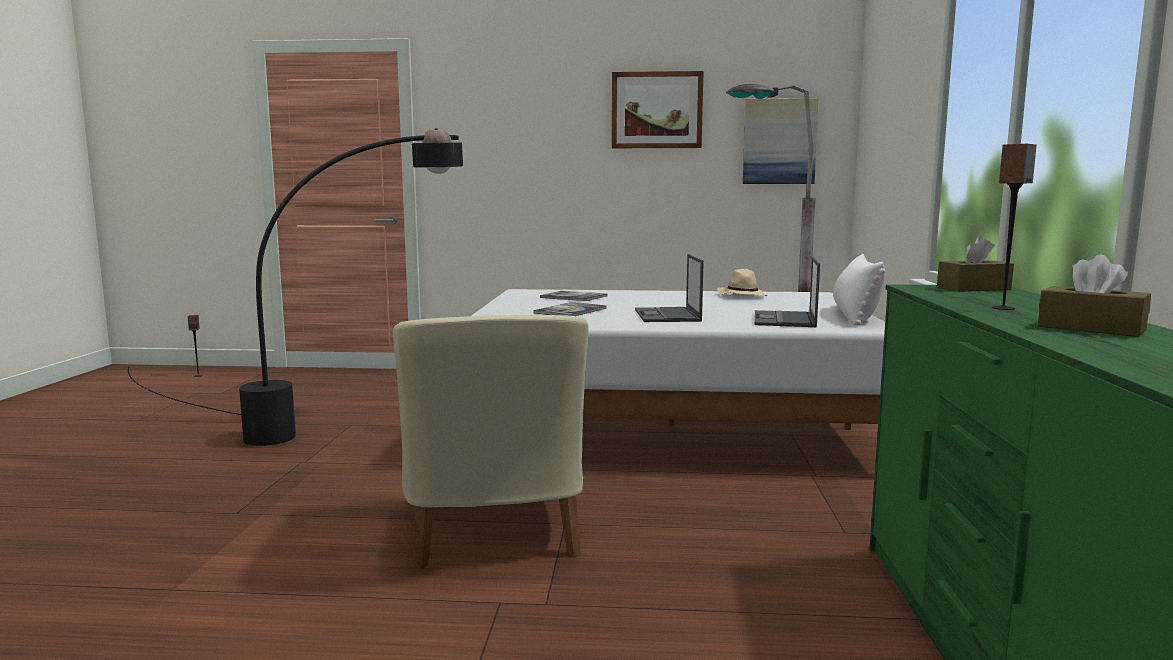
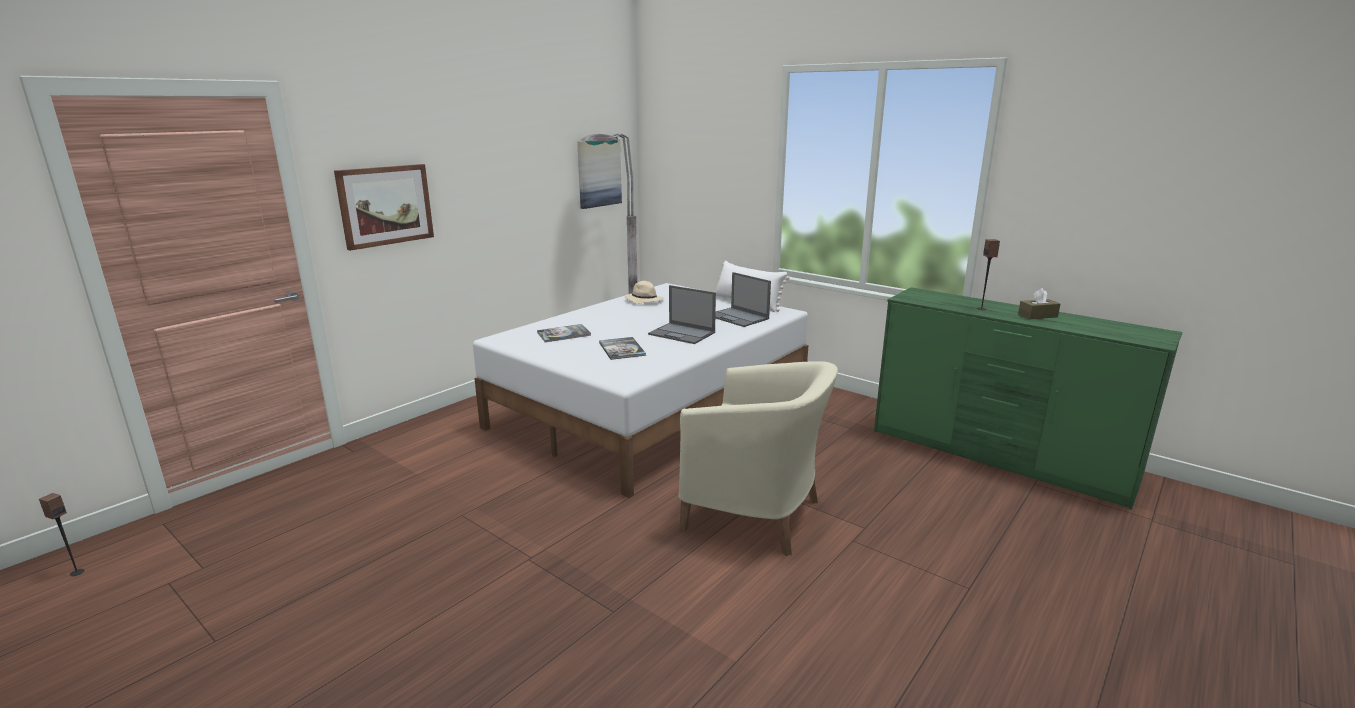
camera: 55 degrees left, 10 degrees up
black floor lamp [128,128,463,446] -> none
picture [612,71,704,148] -> picture moved to [334,164,434,251]
brown tissue box [937,236,1014,292] -> none

